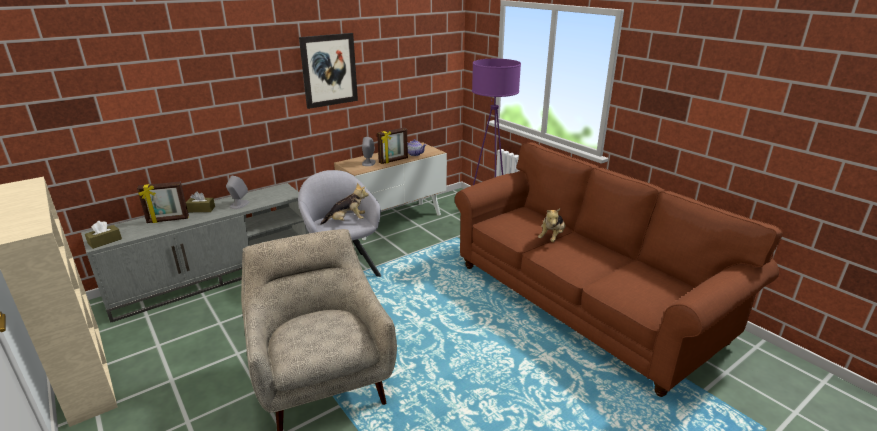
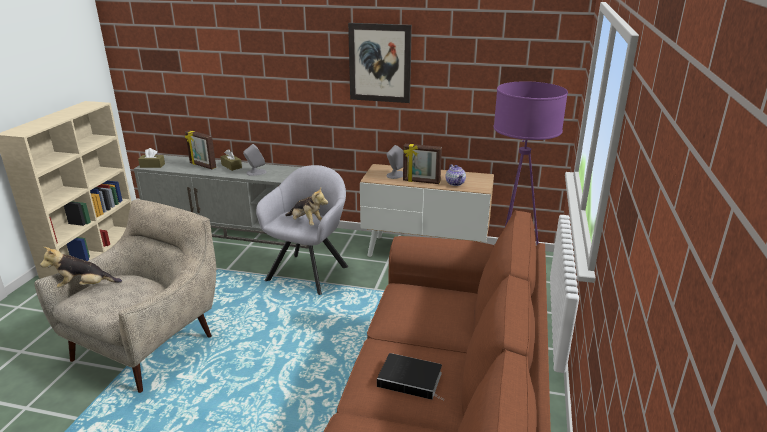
camera: 50 degrees right, 0 degrees up
plush toy [538,208,565,242] -> plush toy moved to [40,247,122,288]
none -> book [377,353,444,400]

